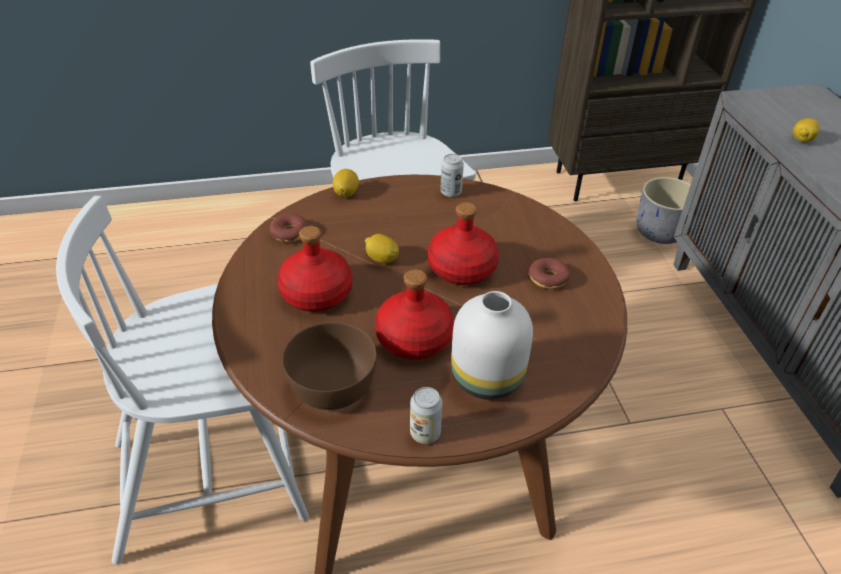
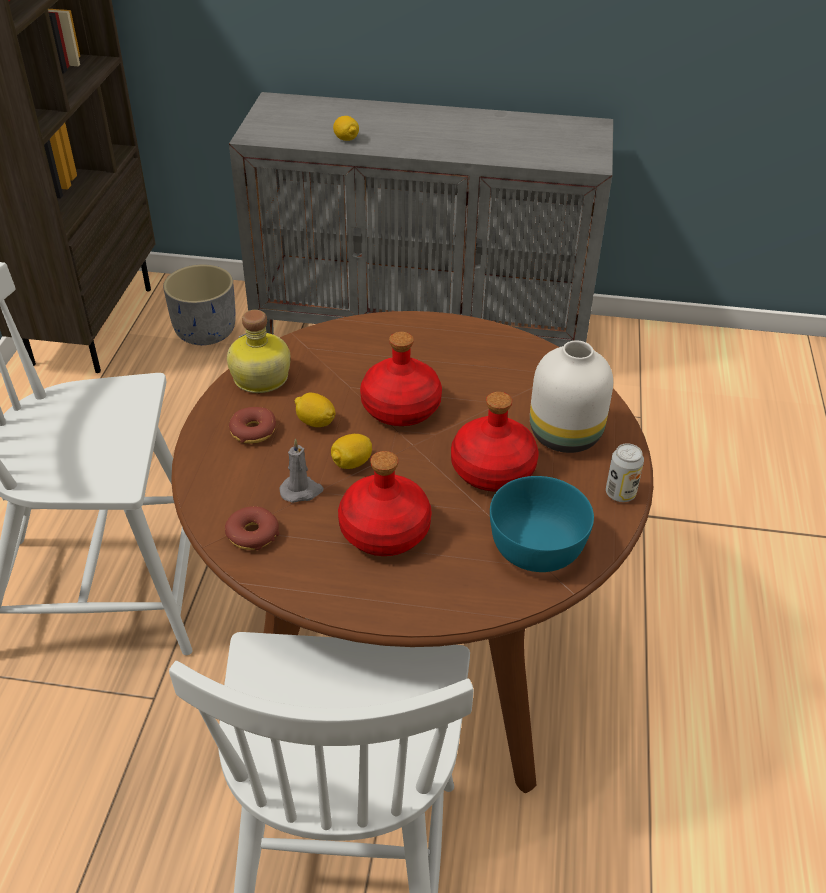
camera: 70 degrees left, 0 degrees up
brown bowl [282,322,377,410] -> turquoise bowl [490,476,594,572]
lemon [333,169,359,197] -> lemon moved to [295,392,336,427]
can [440,154,464,197] -> bottle [227,310,291,393]
donut [528,258,570,289] -> donut moved to [229,407,276,444]
none -> grey candle [279,438,324,503]

